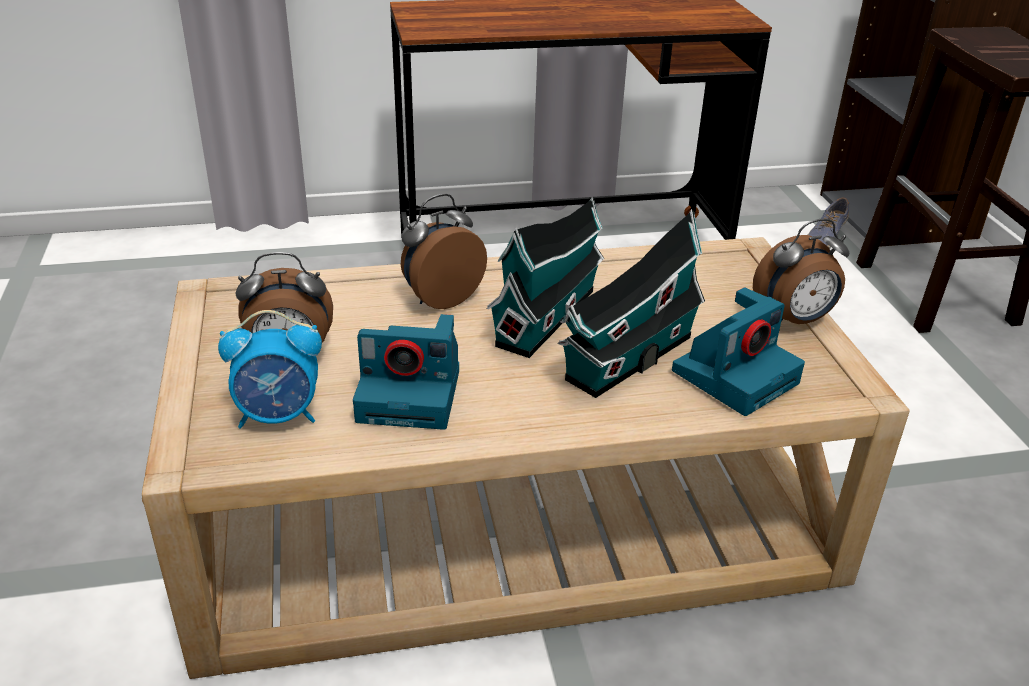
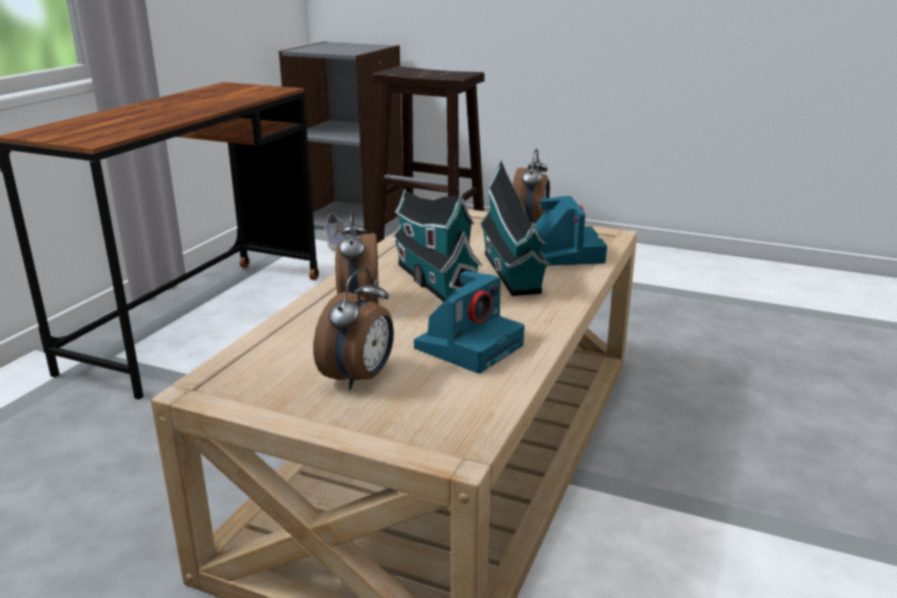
camera: 55 degrees left, 10 degrees down
alarm clock [218,310,322,429] -> none

